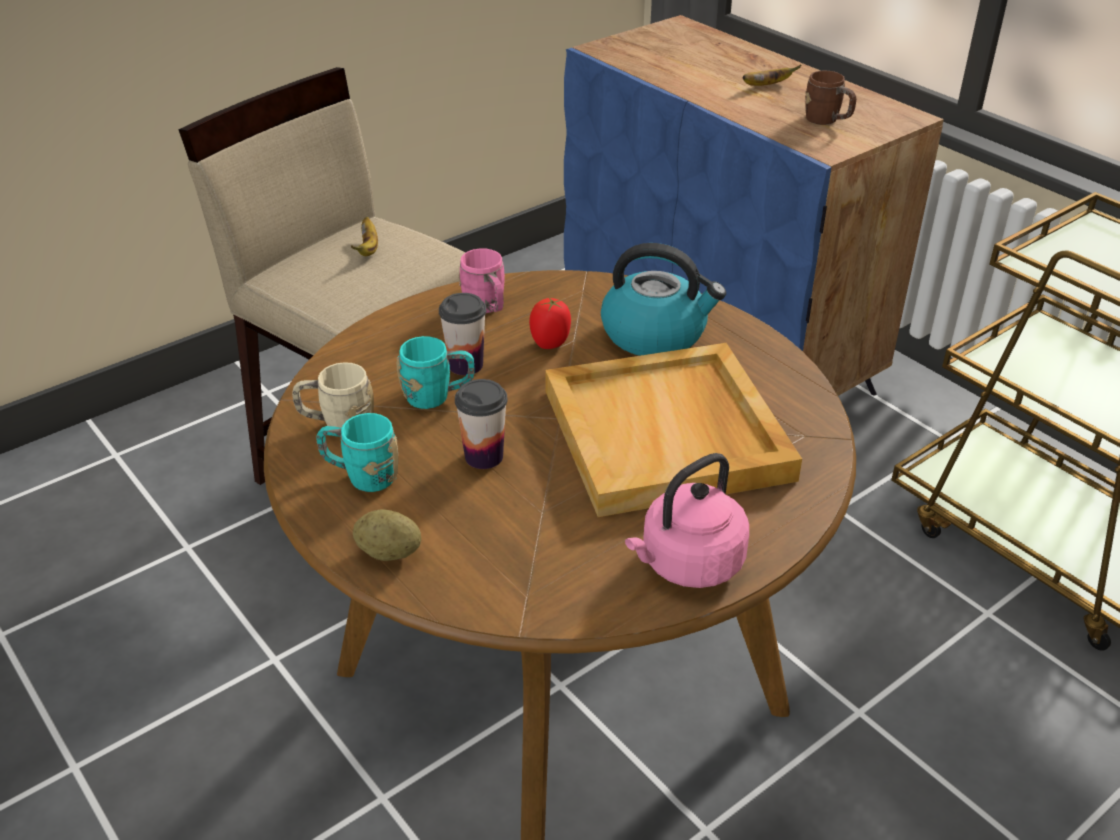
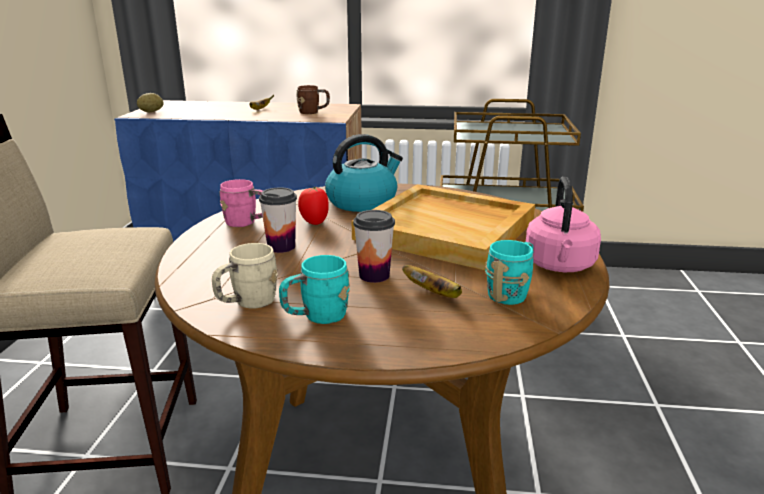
camera: 45 degrees left, 15 degrees down
banana [351,217,378,256] -> banana moved to [402,265,462,298]
potato [353,509,421,561] -> potato moved to [137,93,164,113]
turquoise mug [397,336,474,409] -> turquoise mug moved to [485,240,534,305]

